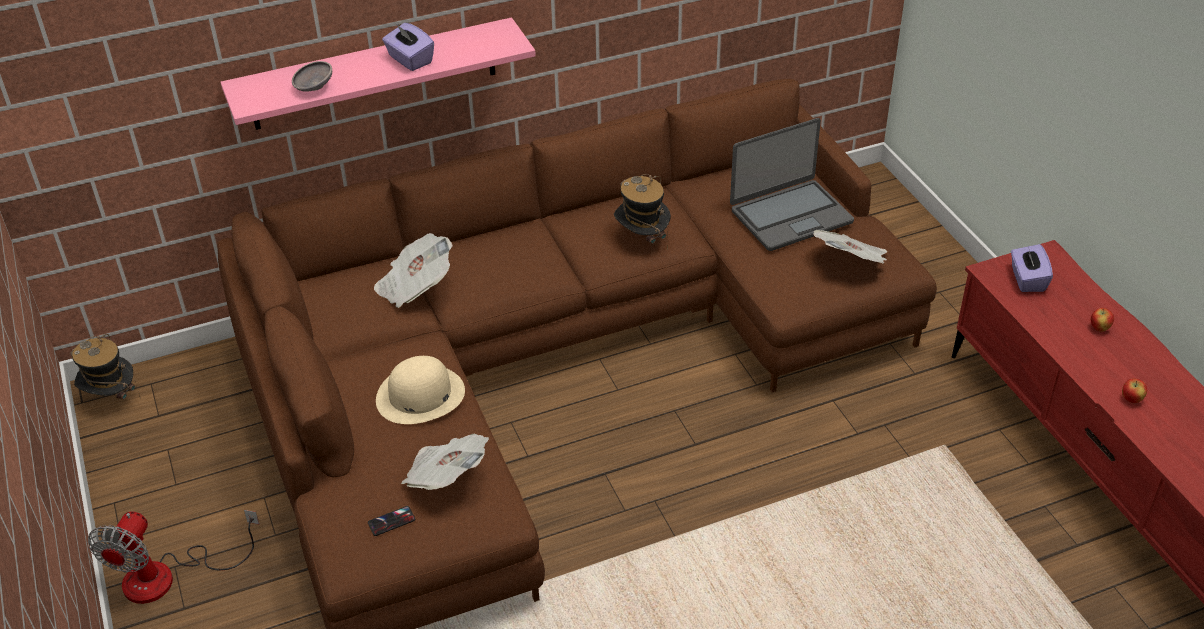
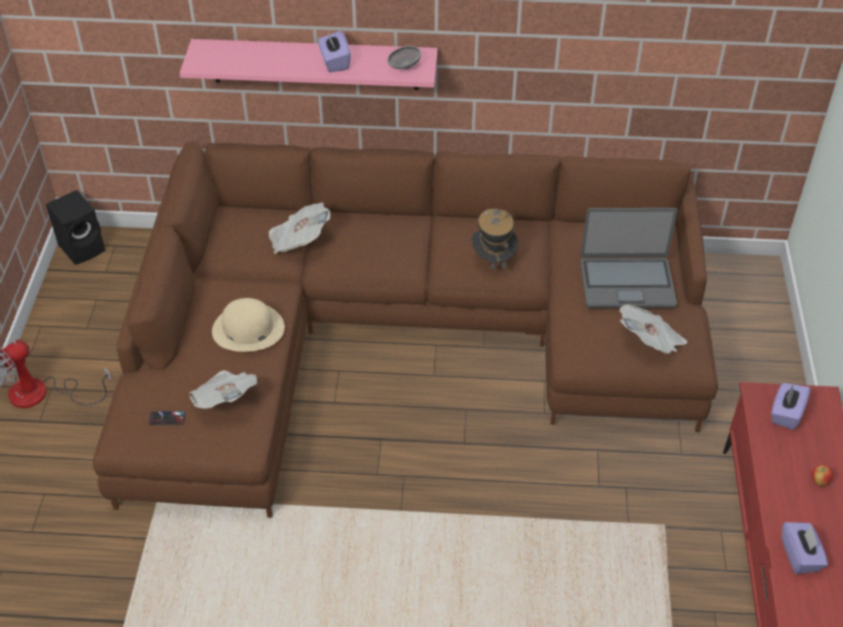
camera: 25 degrees right, 5 degrees up
hat [71,334,141,399] -> black speaker [46,190,105,265]
grey bowl [292,61,332,92] -> grey bowl moved to [387,46,421,69]
apple [1122,378,1147,403] -> purple tissue box [782,522,828,574]

